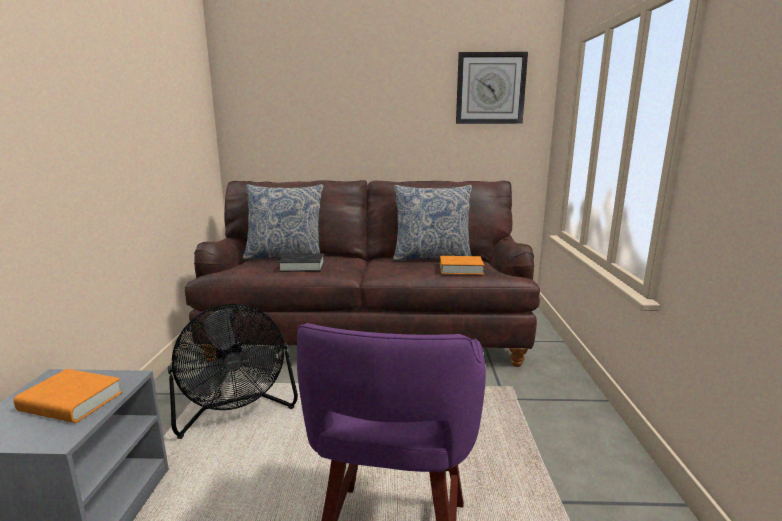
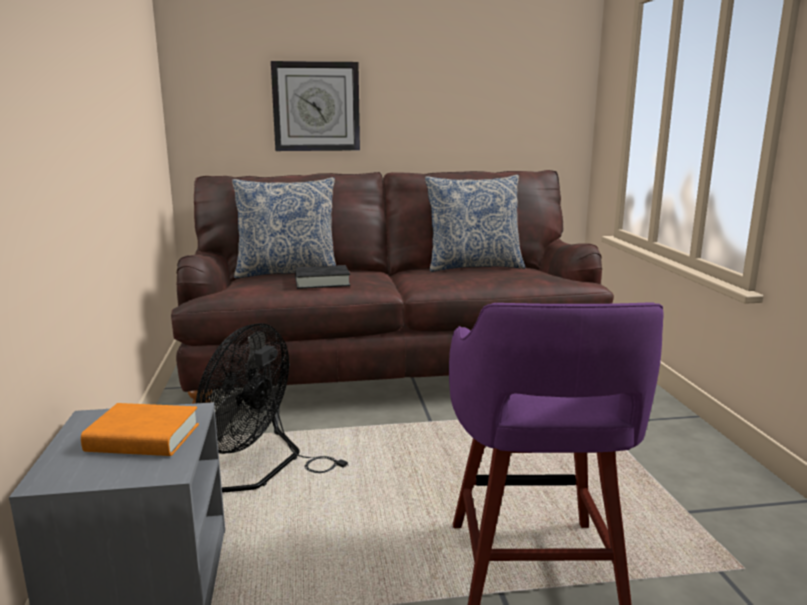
camera: 10 degrees left, 0 degrees up
black fan [168,304,298,439] -> black fan turned 150 degrees clockwise [196,323,349,493]
orange book [440,256,484,275] -> none
wall clock [456,52,528,124] -> wall clock moved to [271,61,360,151]

